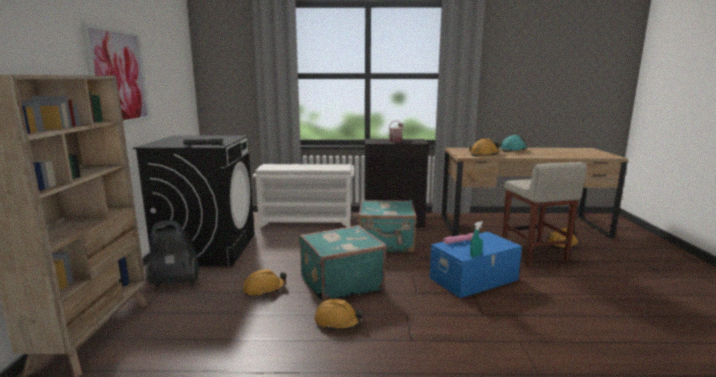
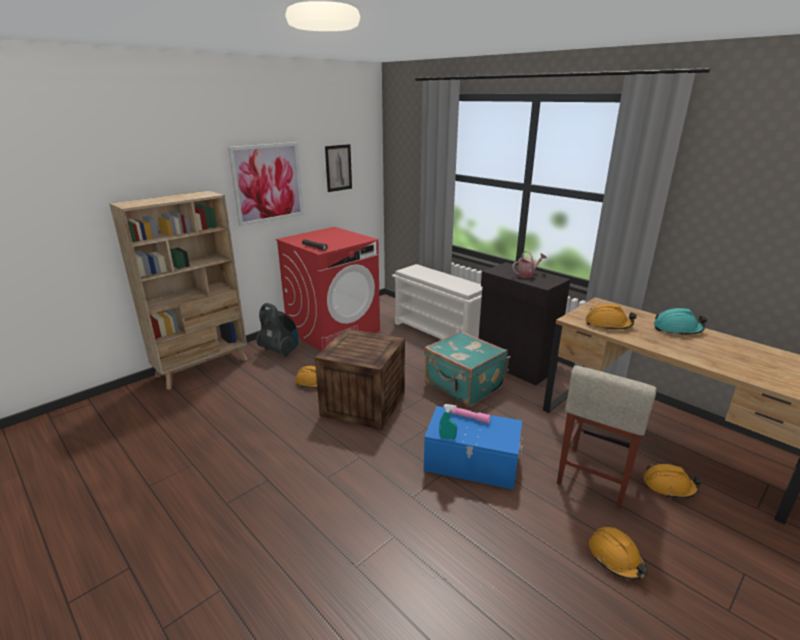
camera: 45 degrees right, 10 degrees up
black washing machine [133,135,255,266] -> red washing machine [276,227,380,351]
turquoise suitcase [299,225,386,303] -> crate [315,329,405,430]
orange hard hat [314,299,364,331] -> orange hard hat moved to [589,526,648,580]
none -> picture [325,144,352,192]

